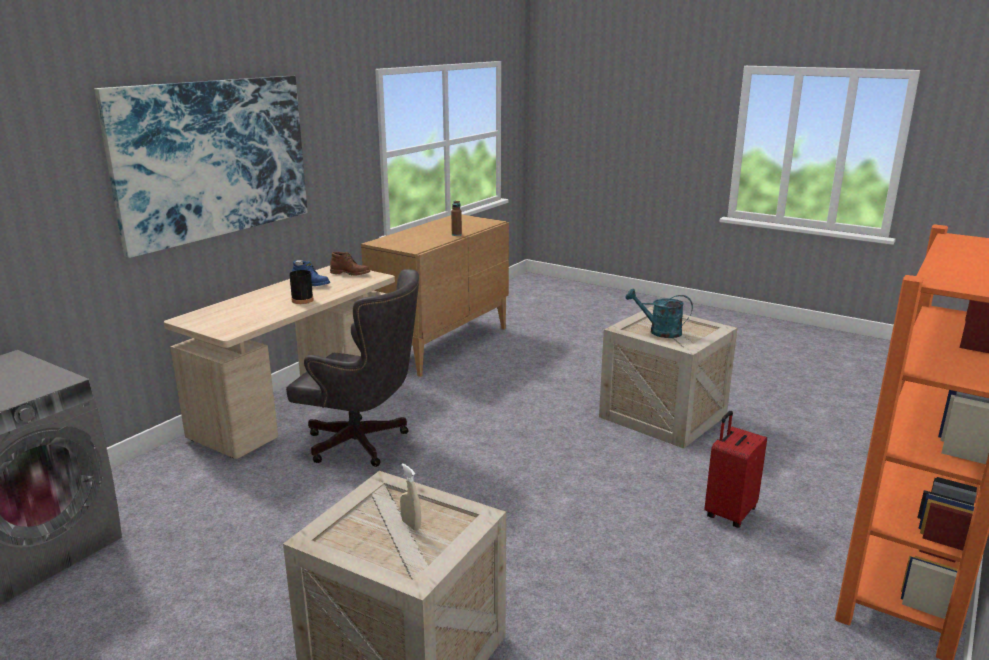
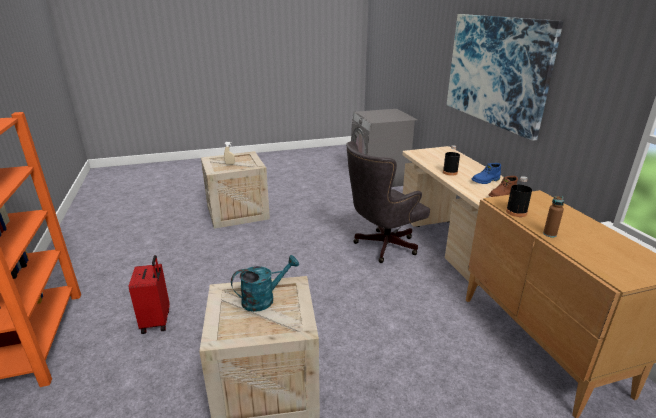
camera: 130 degrees right, 5 degrees up
none -> black bottle [506,176,532,217]

